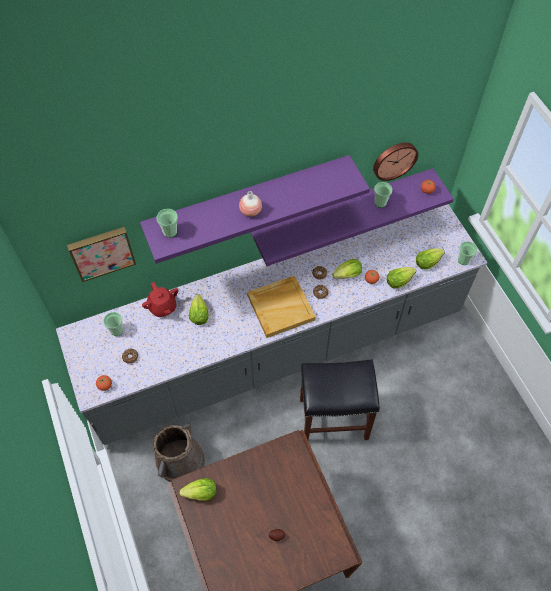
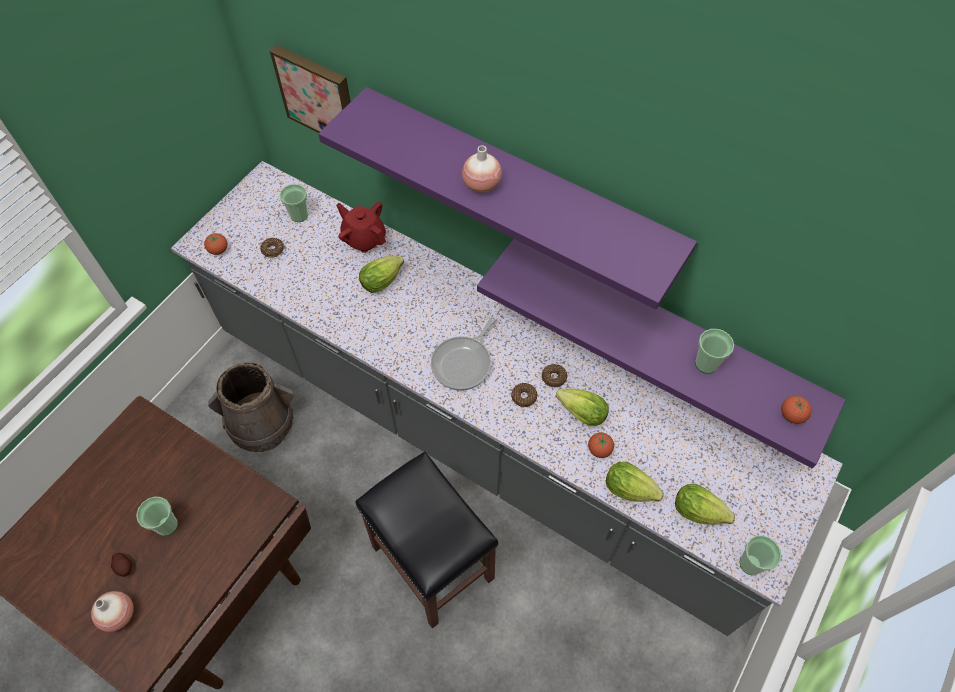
camera: 55 degrees right, 0 degrees up
red teapot [142,282,178,317] -> red teapot turned 105 degrees clockwise [336,202,386,253]
cup [157,209,178,238] -> cup moved to [136,497,178,536]
lettuce [179,478,217,501] -> none
beige tray [247,276,316,338] -> frying pan [431,317,495,391]
wall clock [373,143,418,181] -> none
none -> vase [91,591,134,632]

